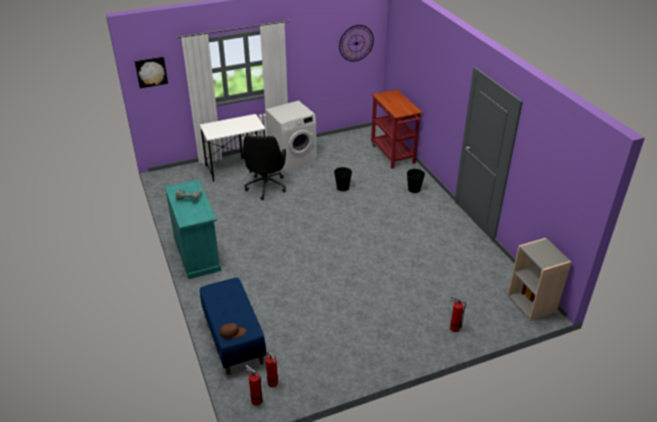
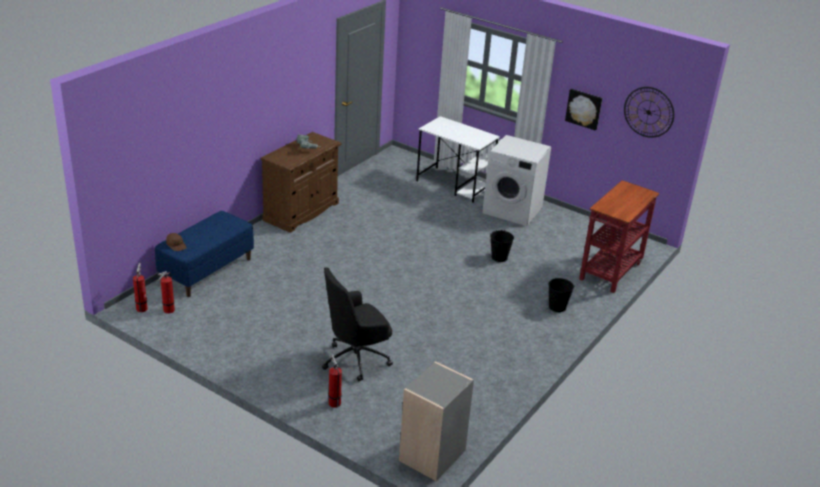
camera: 55 degrees right, 5 degrees down
picture [135,57,168,88] -> picture moved to [565,89,602,131]
turquoise cabinet [165,180,222,279] -> brown cabinet [261,132,341,233]
black office chair [243,135,286,200] -> black office chair moved to [322,267,393,381]

